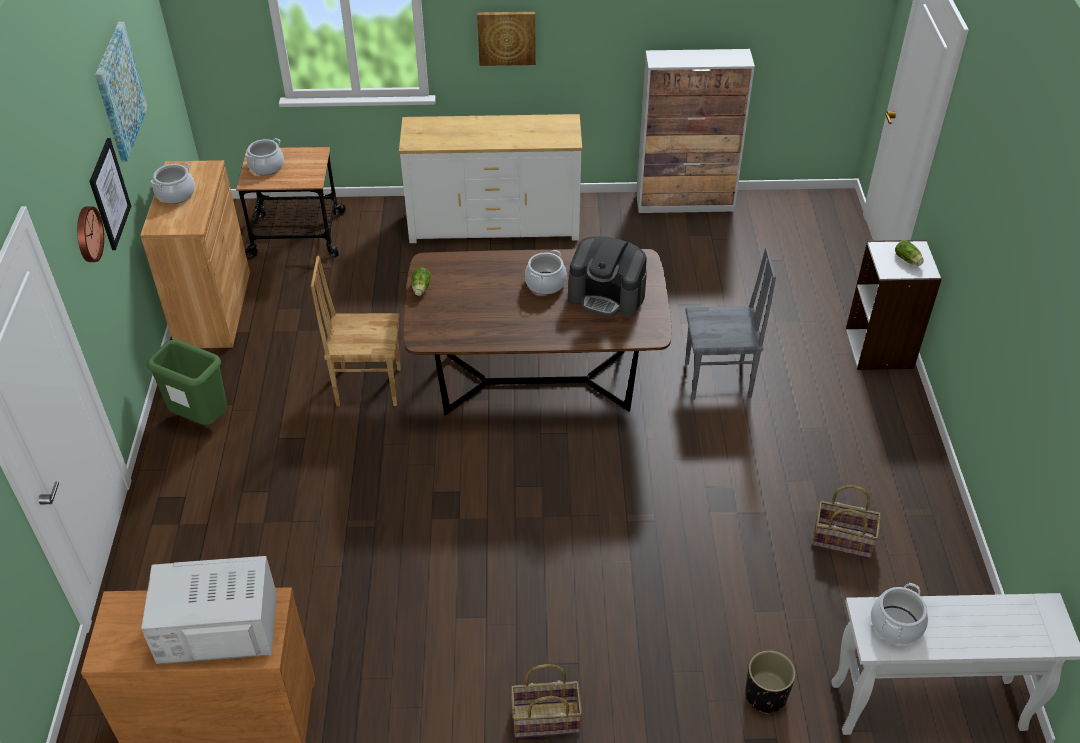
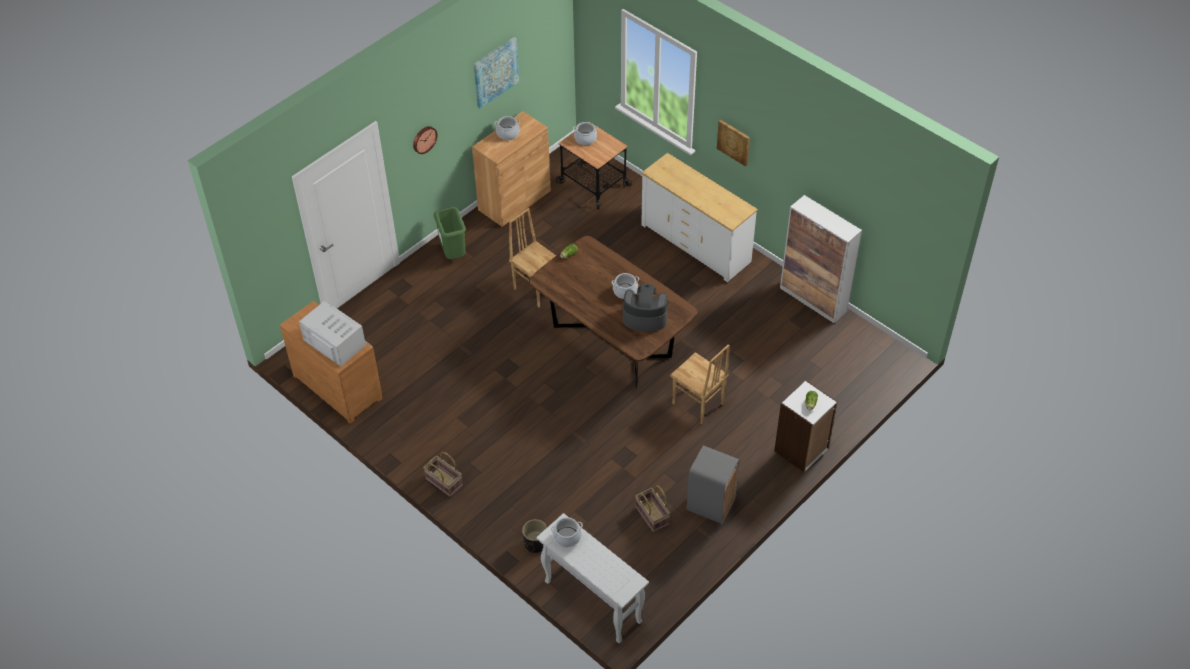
camera: 45 degrees right, 5 degrees up
picture [89,138,131,250] -> none
coffee machine [568,236,647,317] -> coffee machine turned 120 degrees clockwise [623,283,668,331]
grey chair [685,247,776,400] -> brown chair [670,344,729,424]
none -> grey trash can [687,445,740,524]

